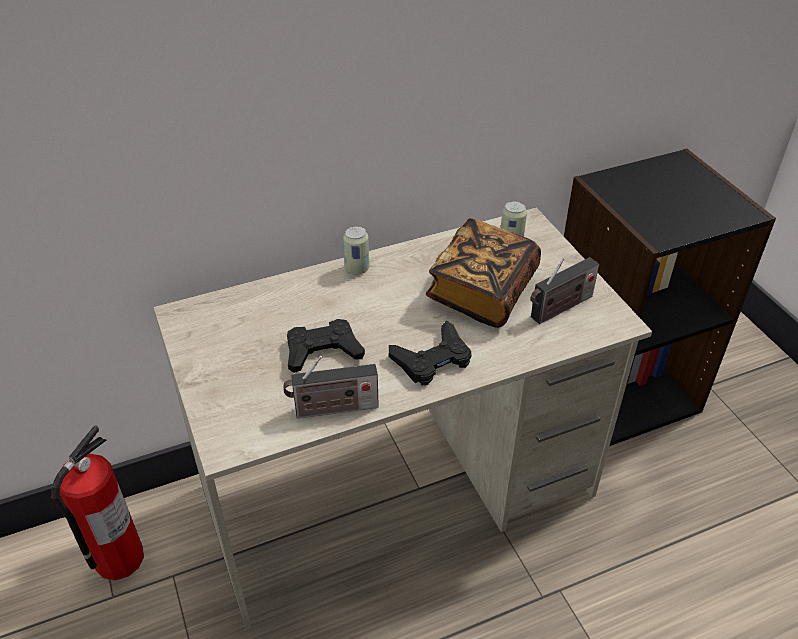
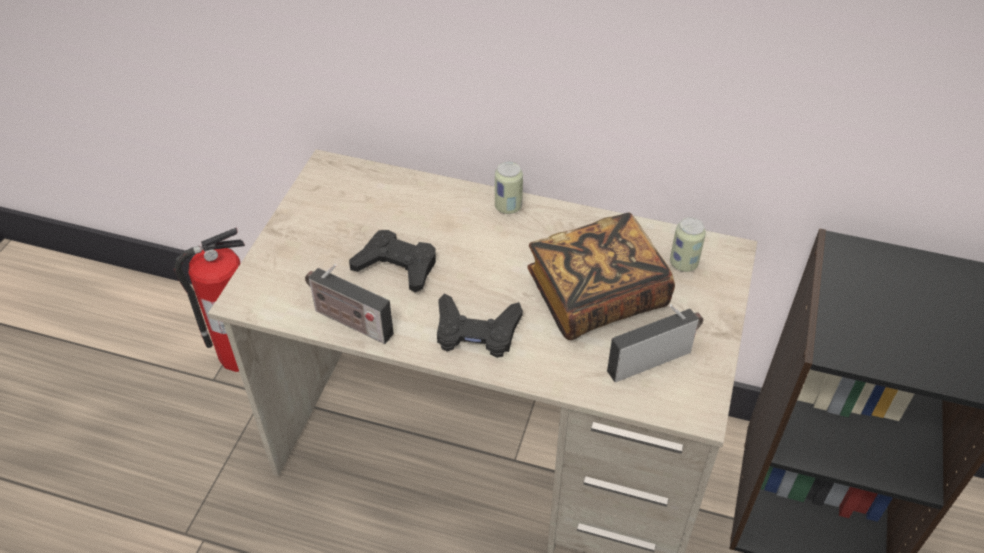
camera: 40 degrees right, 5 degrees up
radio [530,257,599,324] -> radio turned 150 degrees clockwise [607,304,703,383]

